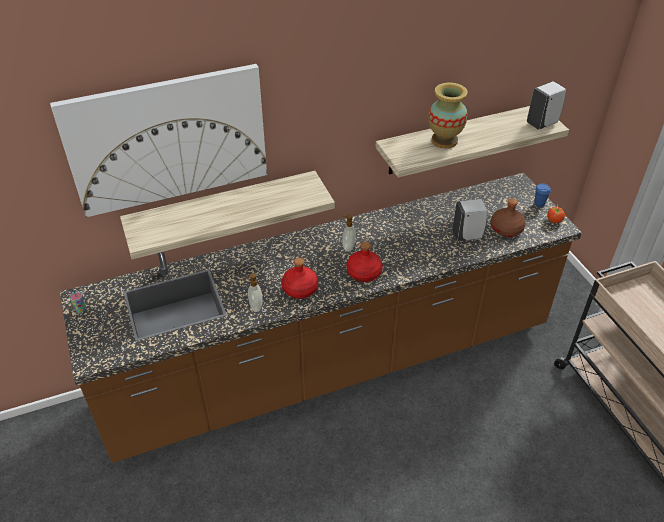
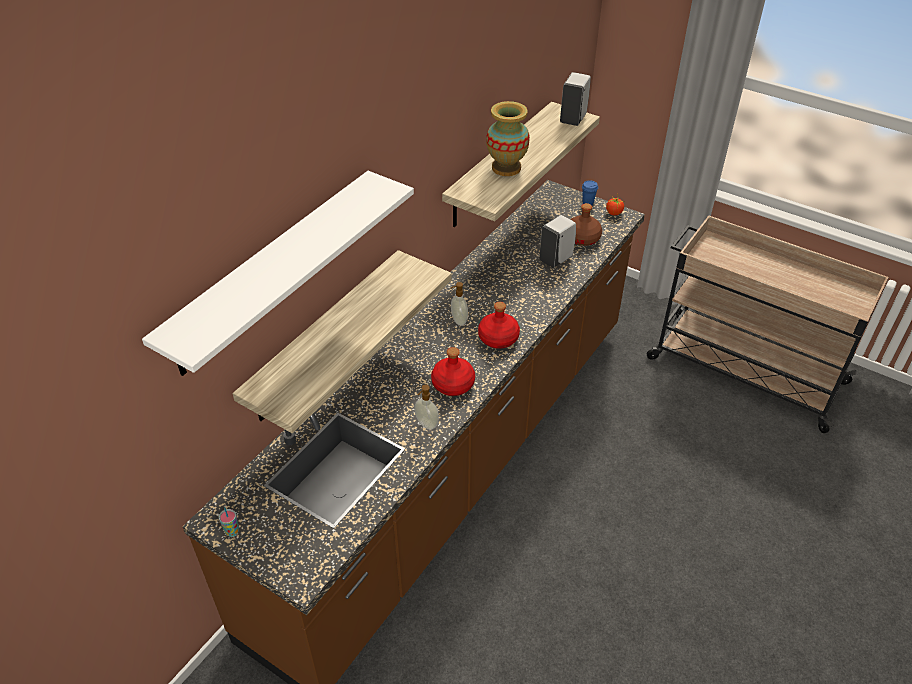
camera: 35 degrees left, 0 degrees up
picture [50,64,267,217] -> white shelf [142,171,414,376]

